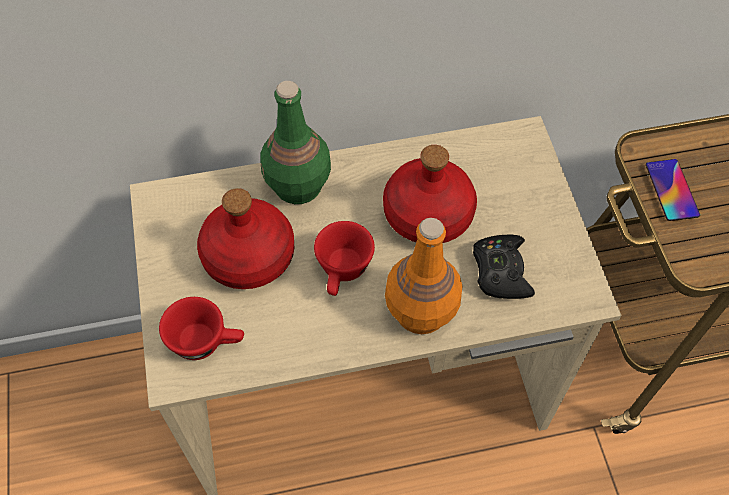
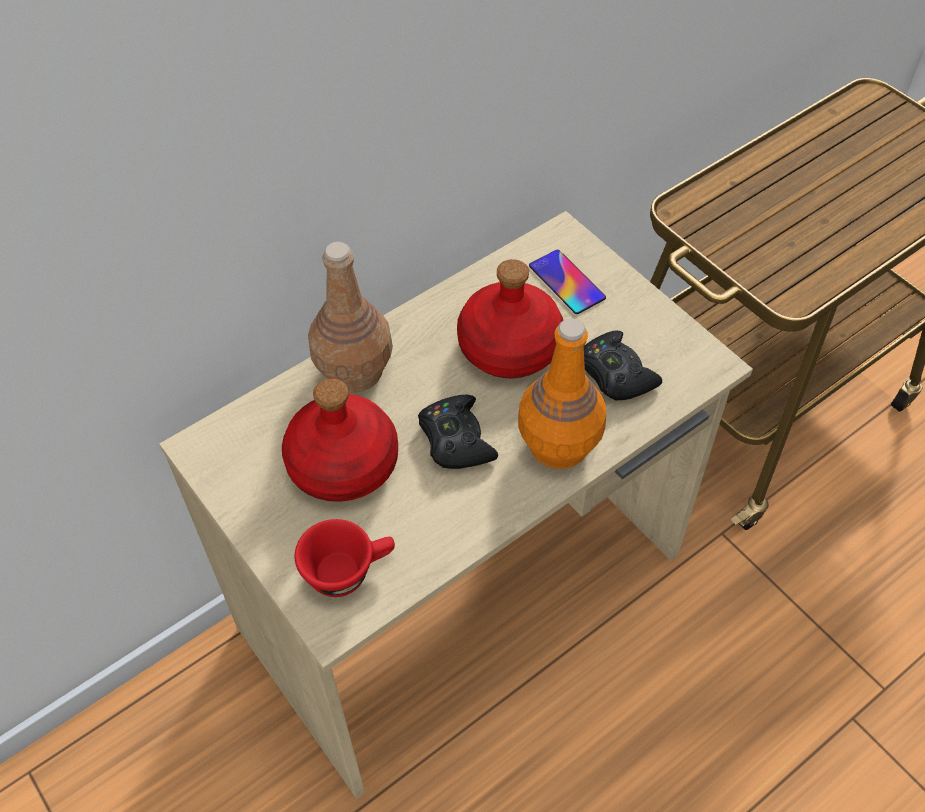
camera: 25 degrees left, 5 degrees down
green bottle [260,81,331,204] -> brown bottle [308,242,393,393]
red cup [314,221,375,296] -> black game controller [418,394,498,469]
phone [646,159,700,221] -> phone moved to [529,250,606,314]

